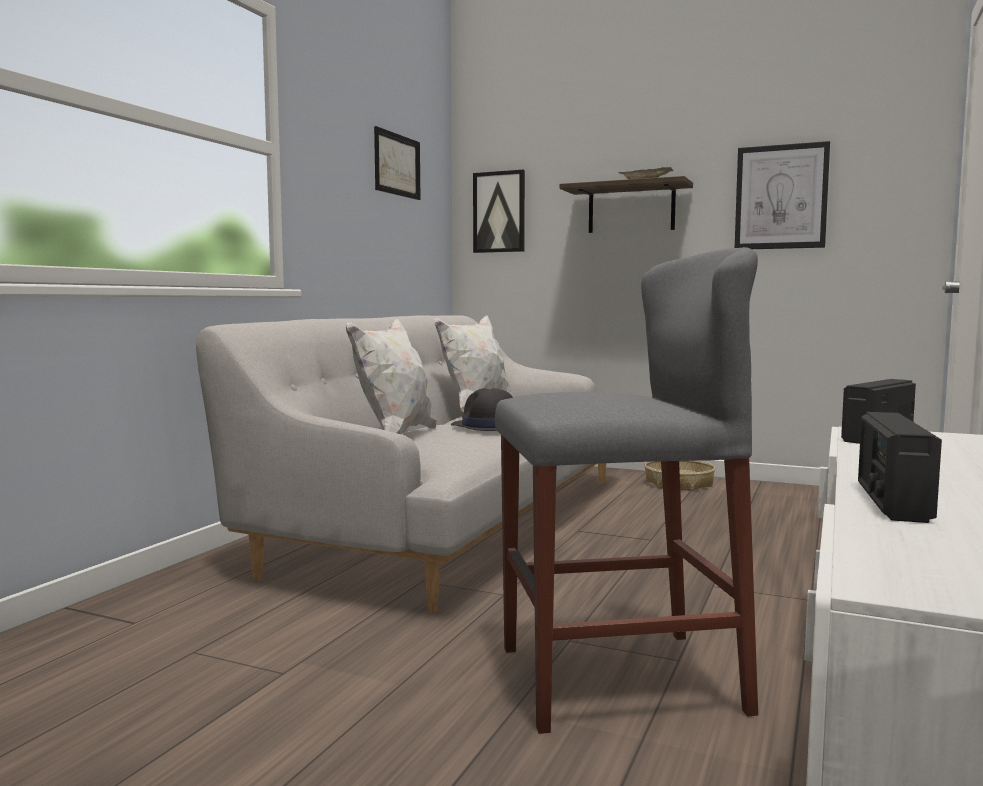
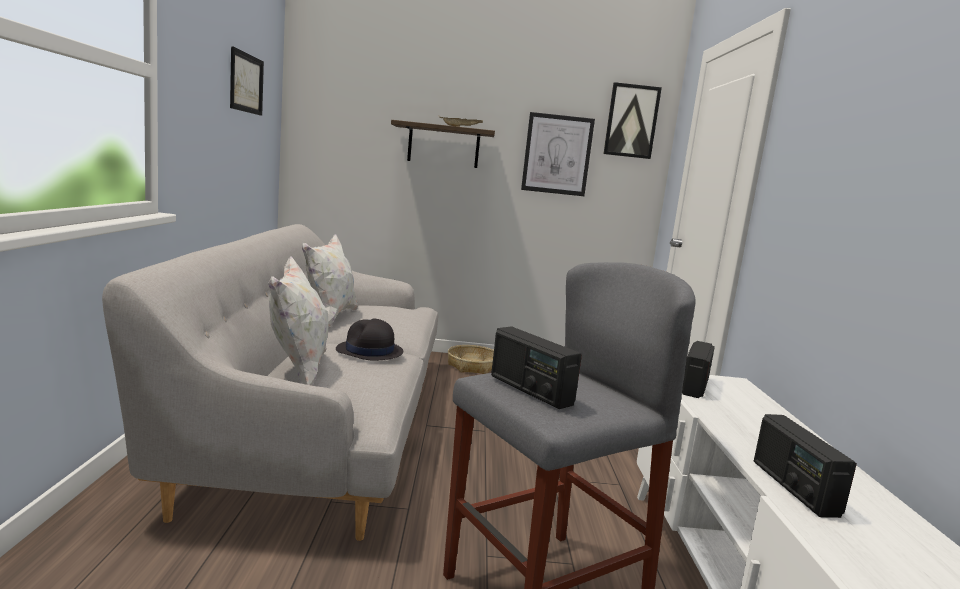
camera: 25 degrees left, 5 degrees up
picture [473,170,525,253] -> picture moved to [603,82,662,159]
none -> radio [491,326,582,409]

